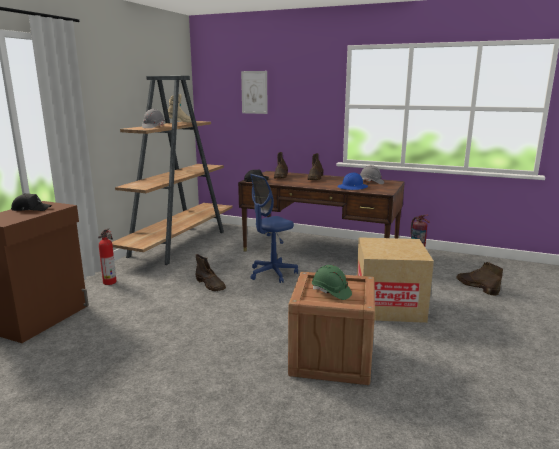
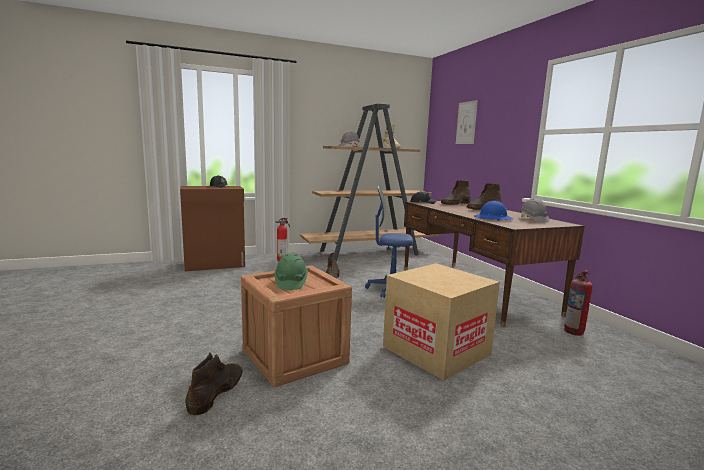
camera: 45 degrees right, 5 degrees down
brown boot [457,262,503,296] -> brown boot moved to [185,353,243,415]

